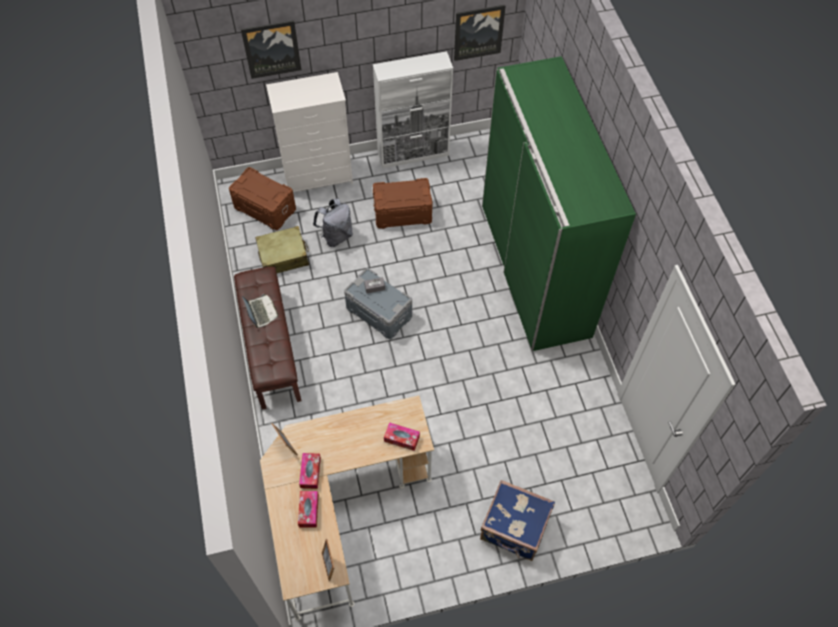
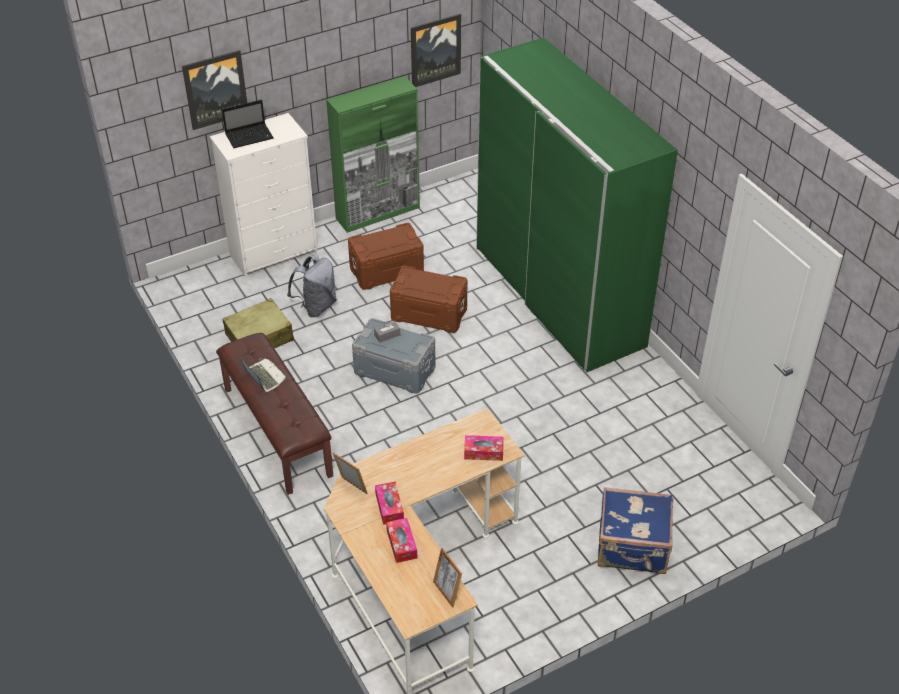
camera: 15 degrees left, 15 degrees down
brown storage box [229,167,296,230] -> brown storage box moved to [390,266,467,333]
white cabinet [373,51,453,168] -> green cabinet [326,76,420,233]
none -> laptop [222,100,274,148]

